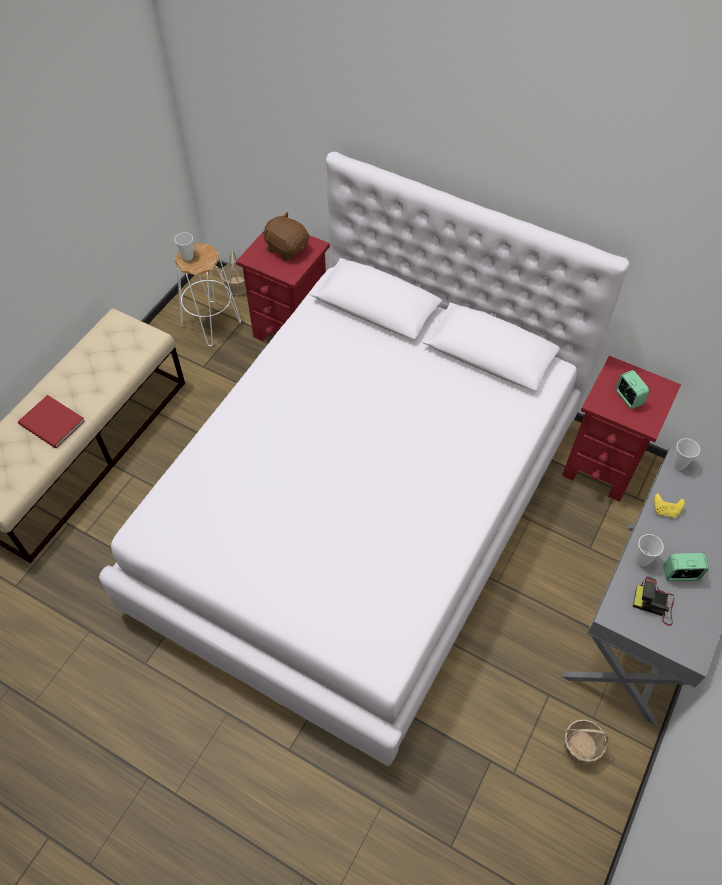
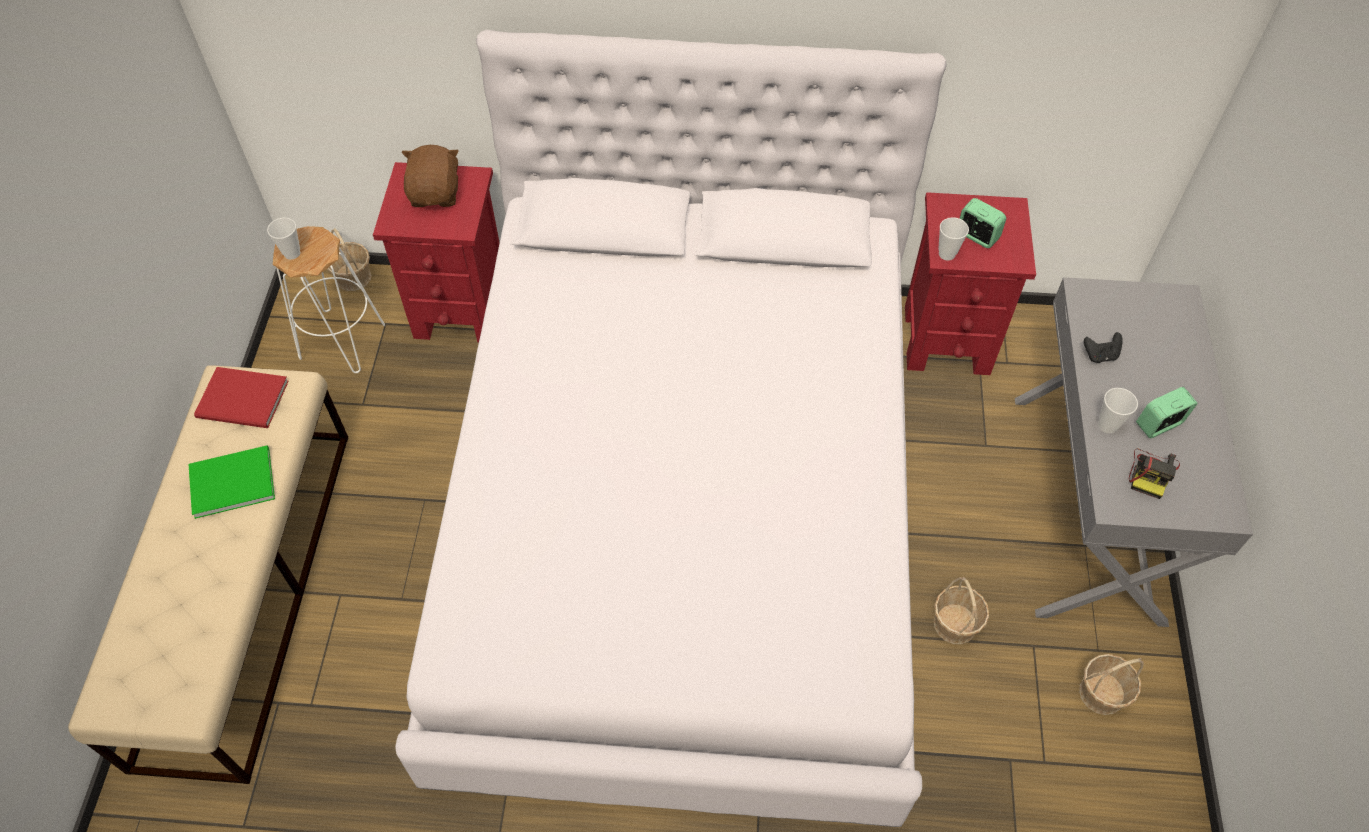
camera: 25 degrees left, 0 degrees up
red book [18,395,85,448] -> red book moved to [194,367,289,428]
brown plush toy [262,212,309,261] -> brown plush toy turned 75 degrees clockwise [402,145,459,207]
camera [633,576,674,626] -> camera turned 60 degrees counterclockwise [1129,449,1180,499]
yellow game controller [654,493,685,518] -> black game controller [1084,332,1123,363]
cup [672,438,700,470] -> cup moved to [938,217,969,261]
none -> green book [189,445,275,519]
none -> basket [934,577,989,644]

